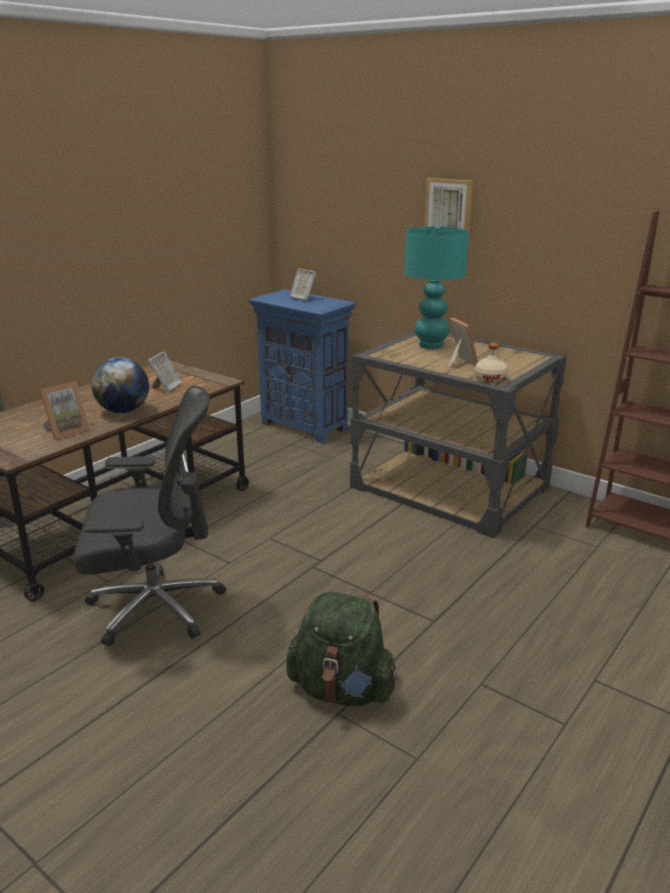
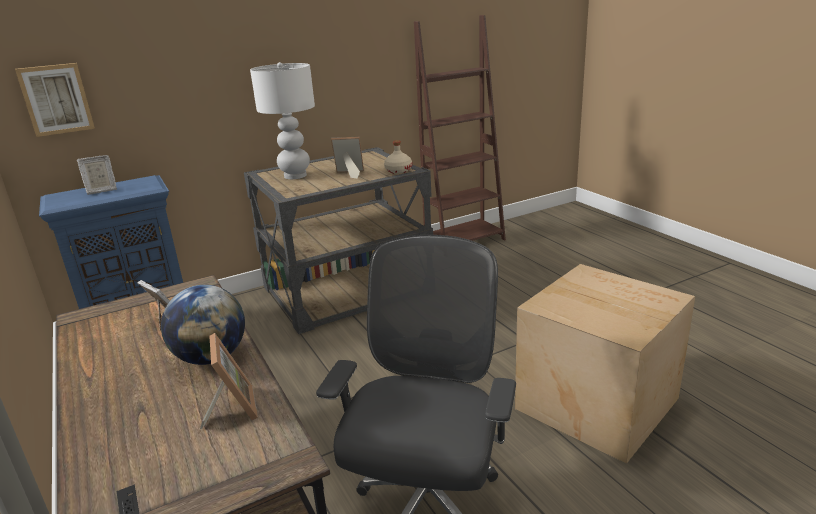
camera: 65 degrees left, 0 degrees up
green backpack [286,592,398,706] -> cardboard box [515,264,695,464]
turquoise table lamp [405,226,469,349] -> white table lamp [250,62,315,179]
picture [424,178,473,243] -> picture moved to [15,63,95,137]

